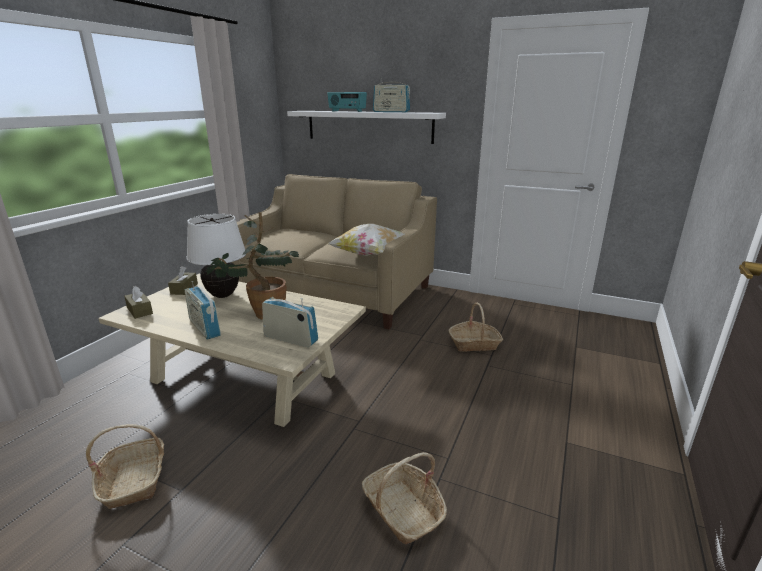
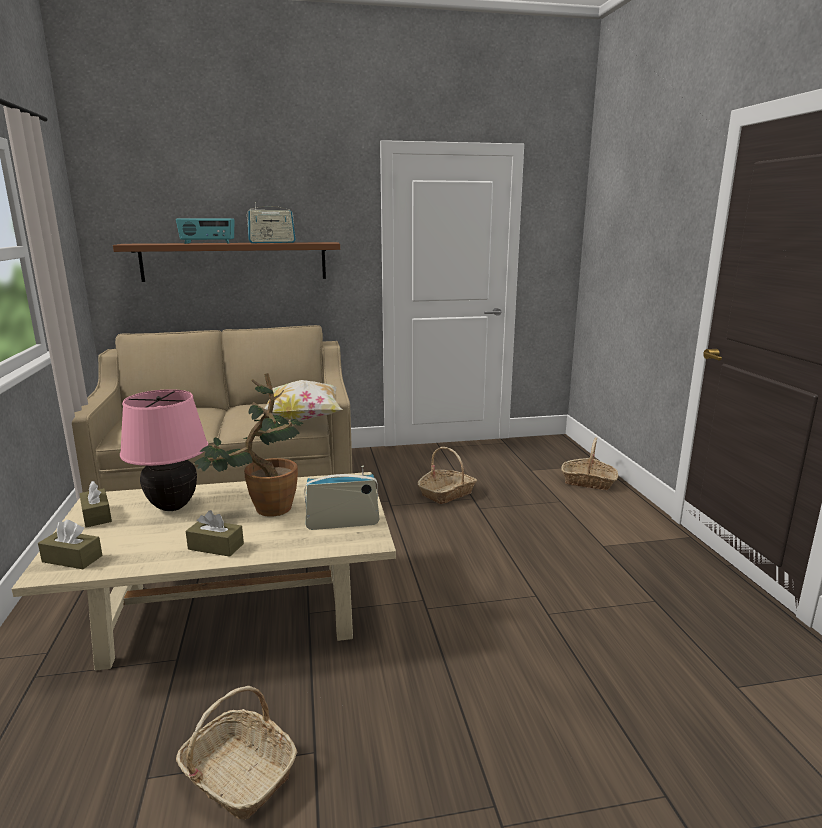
camera: 35 degrees left, 5 degrees down
radio [184,281,221,340] -> brown tissue box [186,510,244,557]
white table lamp [186,214,246,298] -> pink table lamp [120,389,208,511]
white shelf [287,111,446,144] -> brown shelf [113,242,340,282]
basket [362,452,447,545] -> basket moved to [561,437,618,490]

